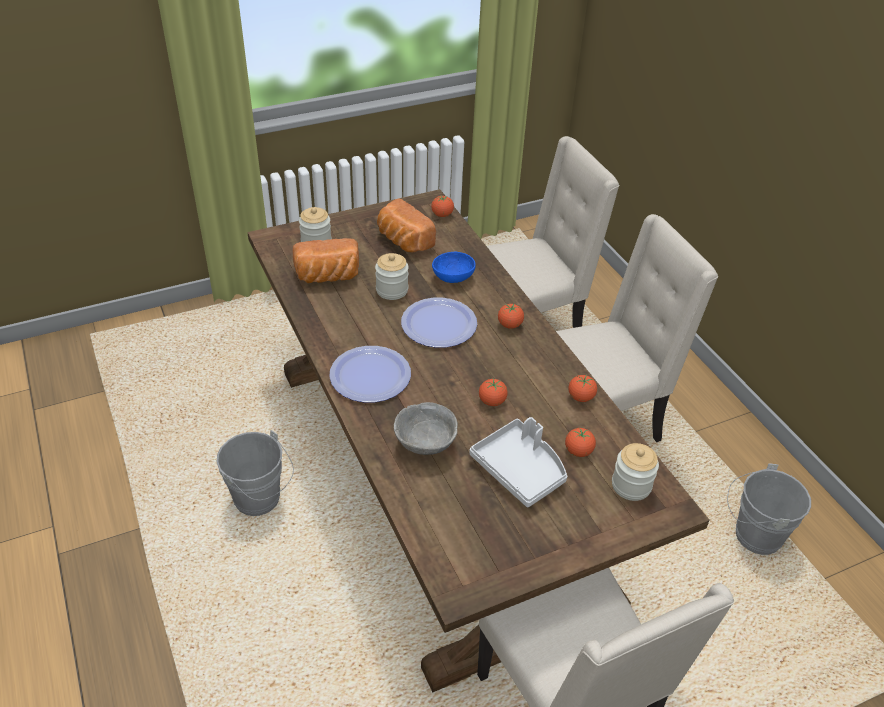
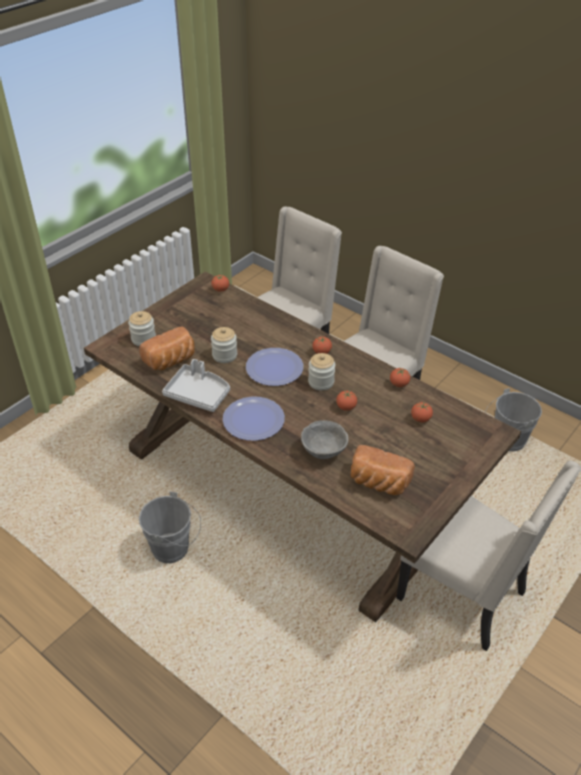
camera: 25 degrees left, 0 degrees up
bread [377,198,436,252] -> bread moved to [351,445,415,495]
blue bowl [432,252,476,283] -> none
grey tray [470,417,567,507] -> grey tray moved to [162,359,230,412]
jar [612,443,659,501] -> jar moved to [308,353,335,391]

